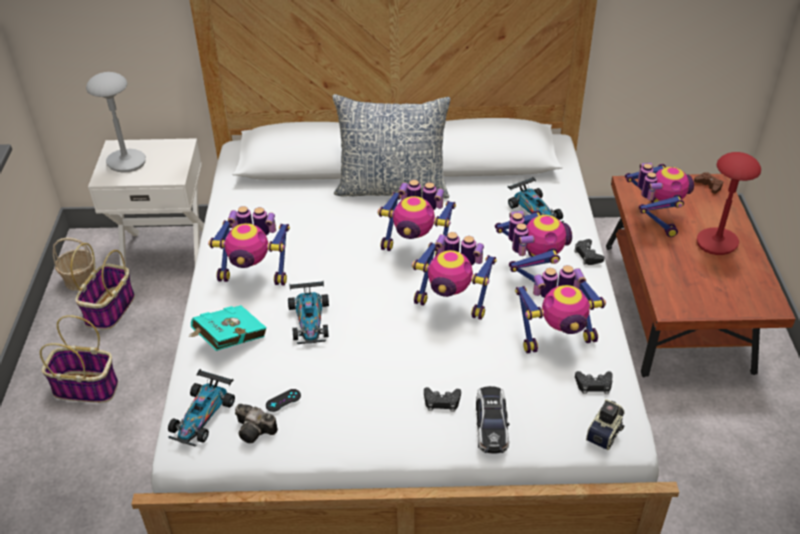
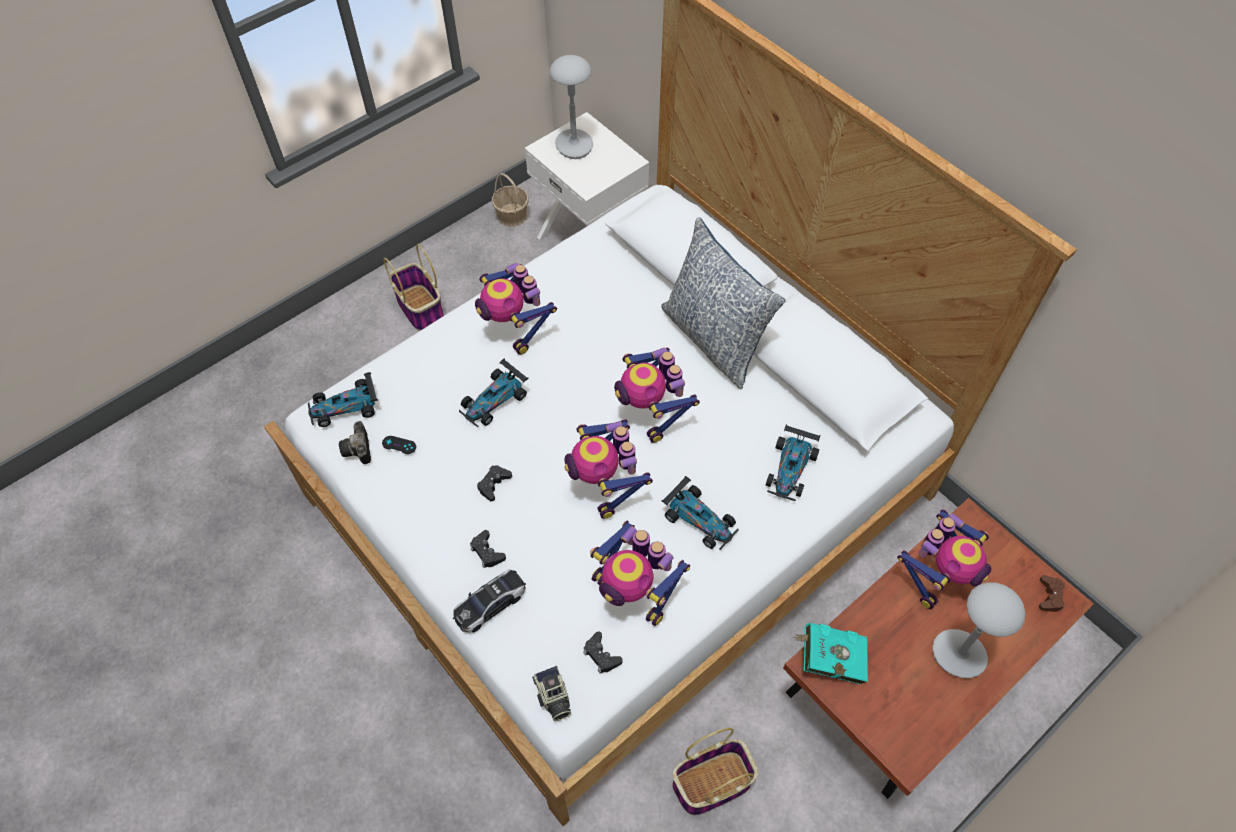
camera: 50 degrees right, 15 degrees up
basket [71,243,135,329] -> basket moved to [672,728,758,815]
turquoise book [189,305,267,351] -> turquoise book moved to [794,623,868,684]
toy robot [495,210,572,282] -> toy car [661,476,739,550]
black game controller [574,239,605,265] -> black game controller moved to [477,465,512,501]
camera [586,399,624,450] -> camera turned 75 degrees clockwise [532,666,571,721]
red table lamp [697,152,761,255] -> grey table lamp [932,582,1026,678]

